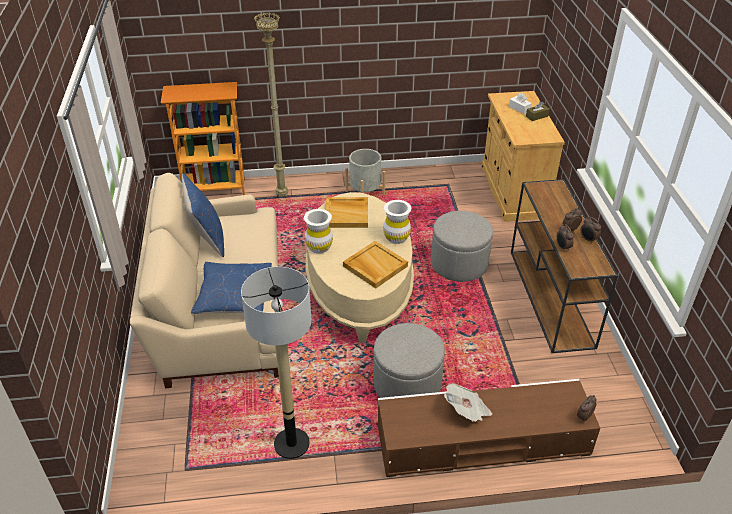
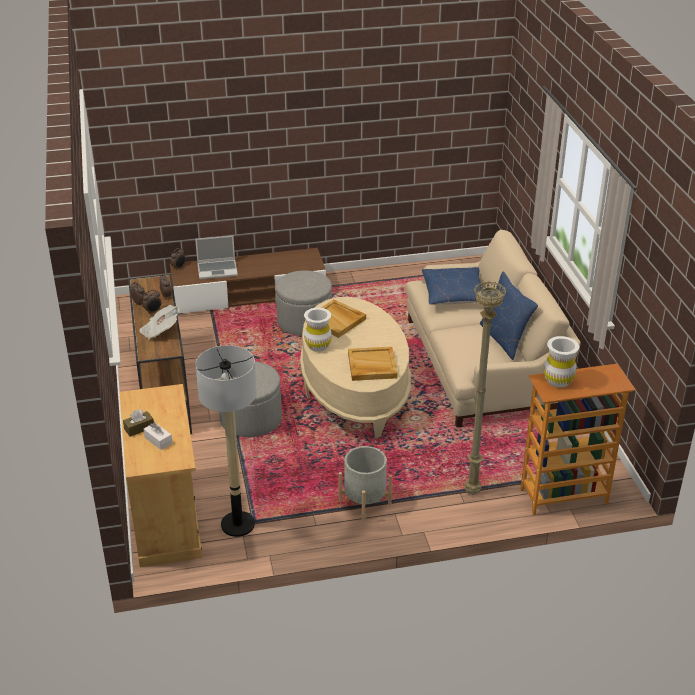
camera: 175 degrees right, 5 degrees down
floor lamp [241,267,312,459] -> floor lamp moved to [195,345,257,537]
white vase [304,209,333,254] -> white vase moved to [544,336,579,388]
newspaper [444,383,492,422] -> newspaper moved to [139,305,180,340]
none -> laptop [195,236,238,279]

